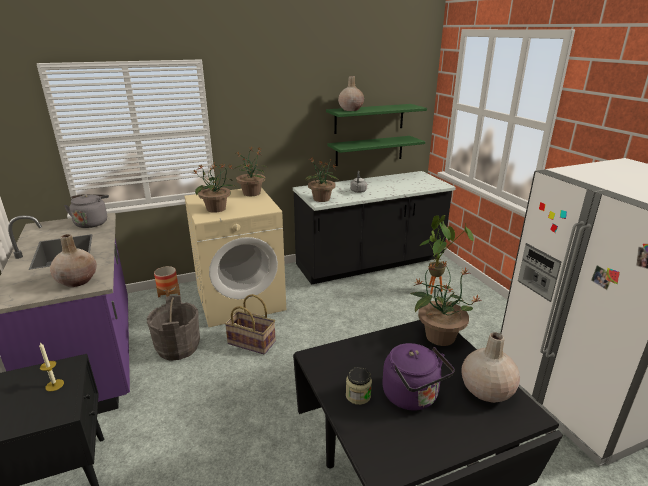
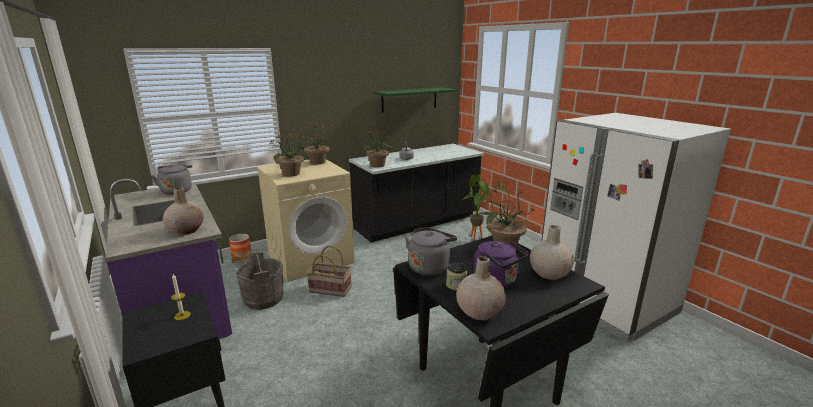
camera: 10 degrees left, 5 degrees down
green shelf [328,136,425,166] -> none
beige vase [338,76,364,111] -> beige vase moved to [456,256,506,320]
none -> grey kettle [405,227,457,275]

